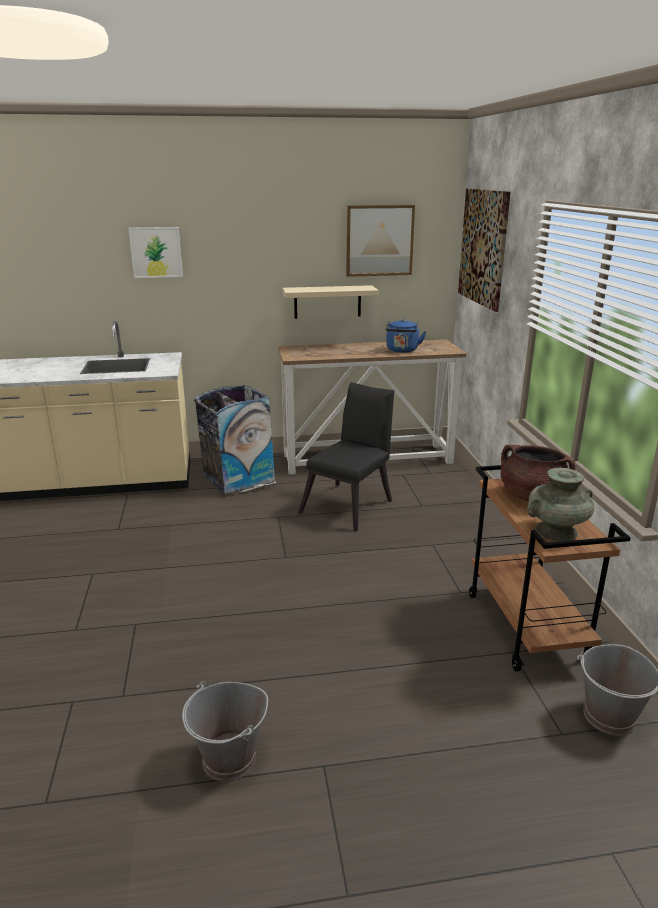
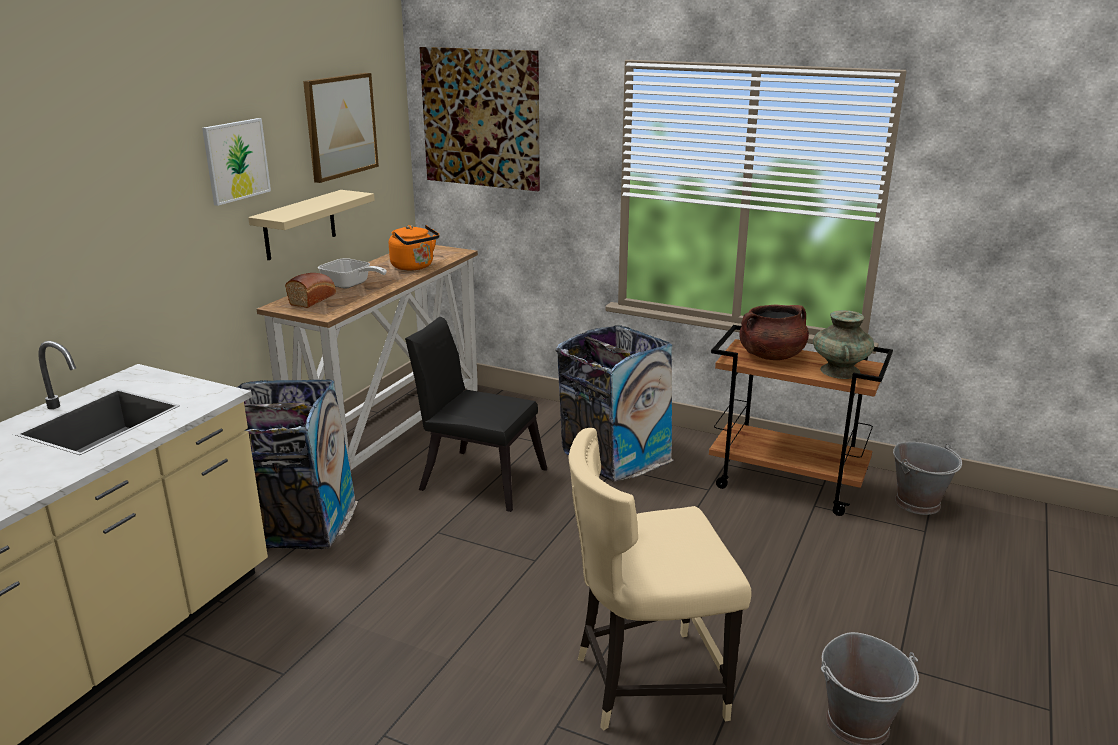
camera: 55 degrees left, 0 degrees up
picture [129,227,183,278] -> picture moved to [202,118,271,206]
black chair [298,382,394,531] -> black chair turned 45 degrees counterclockwise [405,317,547,512]
blue kettle [386,319,426,353] -> orange kettle [389,225,440,270]
none -> bread [285,273,336,308]
none -> frying pan [318,258,387,289]
none -> trash can [555,325,674,482]
none -> beige chair [568,428,752,731]

